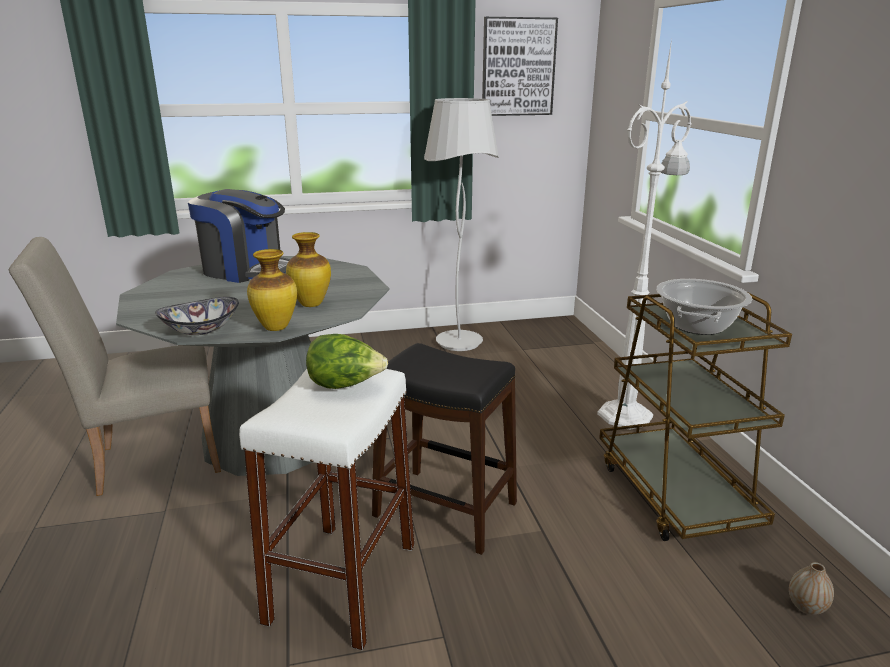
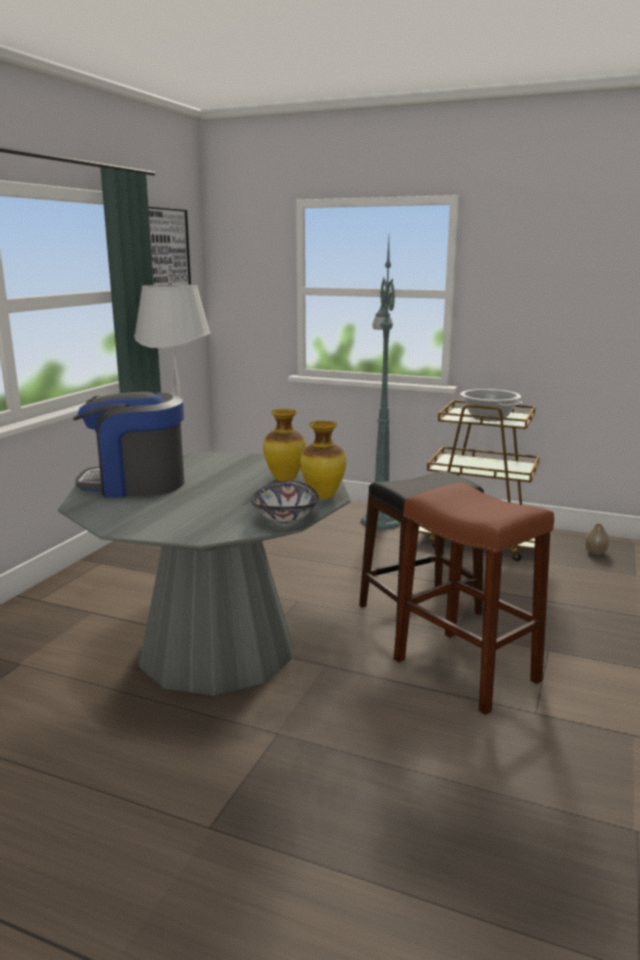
camera: 55 degrees left, 5 degrees down
beige chair [9,237,221,496] -> none
coffee machine [188,189,290,283] -> coffee machine turned 150 degrees counterclockwise [73,392,184,497]
white stool [239,369,414,650] -> brown stool [394,483,554,715]
lettuce [306,334,388,389] -> none
white floor lamp [597,39,691,430] -> green floor lamp [361,239,400,529]

